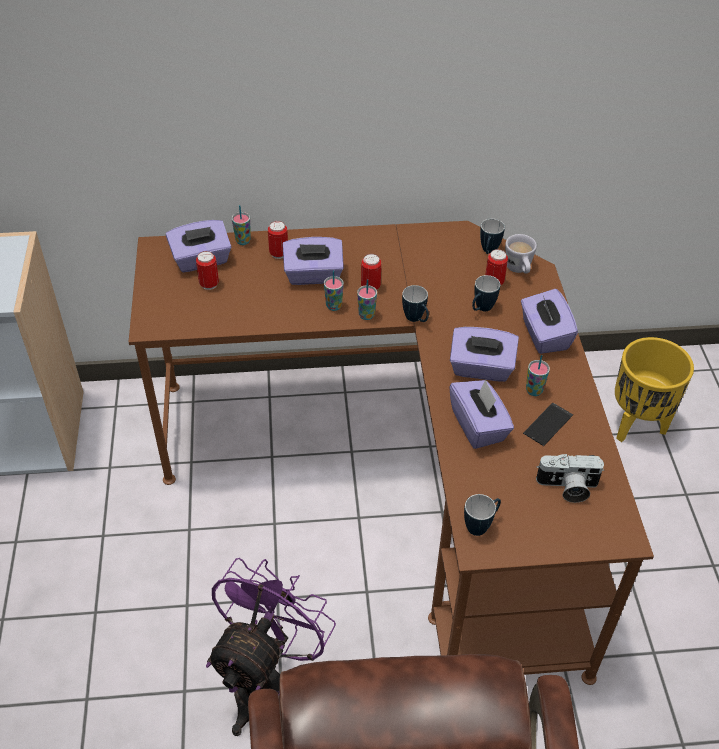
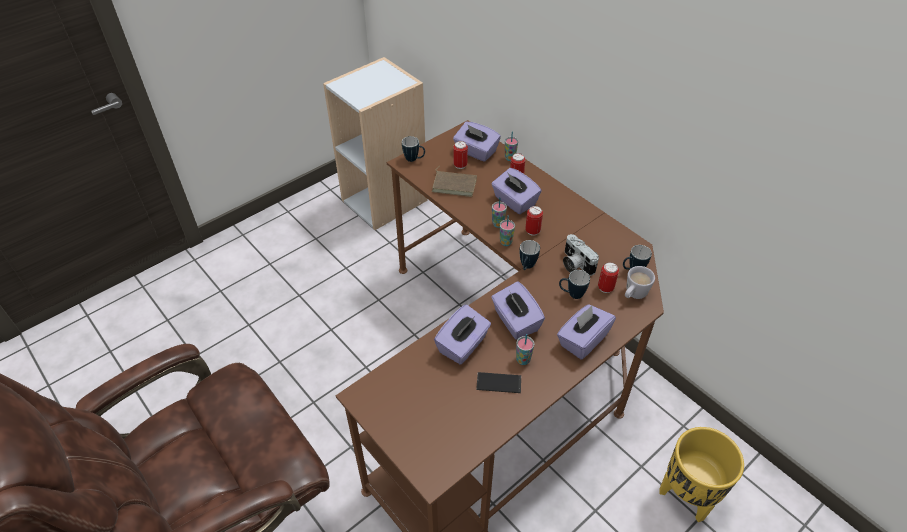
camera: 55 degrees right, 0 degrees up
purple fan [206,558,336,736] -> none
mug [464,494,501,536] -> mug moved to [402,136,425,162]
camera [536,454,605,503] -> camera moved to [563,234,599,276]
none -> brown book [432,166,477,197]

